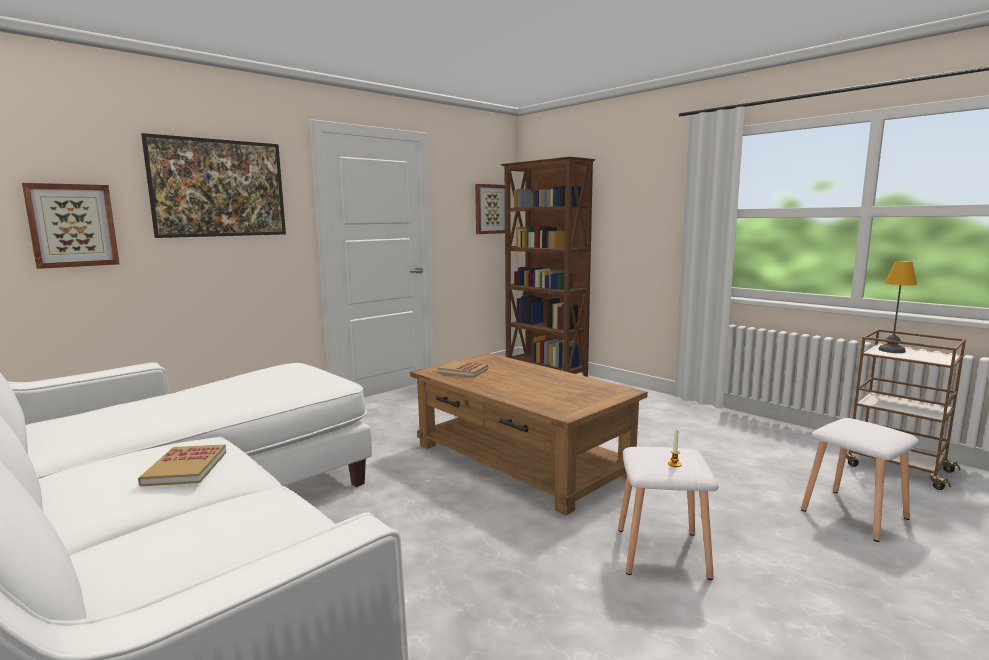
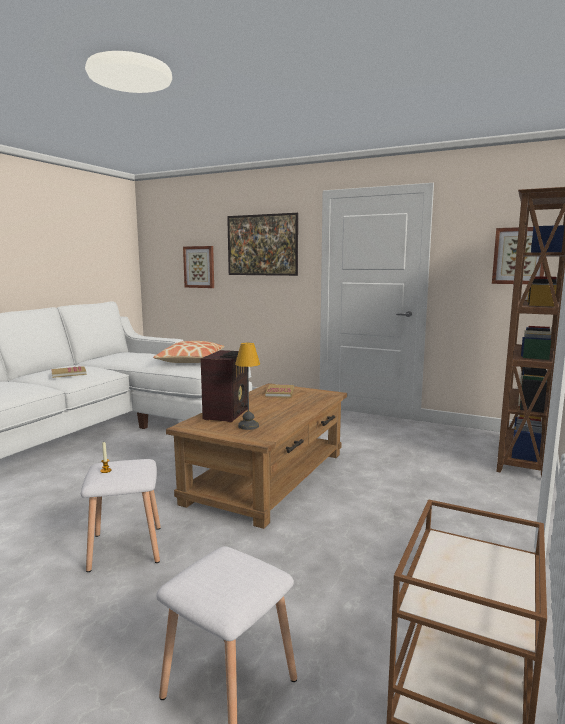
camera: 70 degrees right, 0 degrees up
table lamp [879,261,917,353] -> table lamp moved to [235,343,260,430]
none -> pillow [153,341,224,363]
none -> radio [201,350,248,423]

